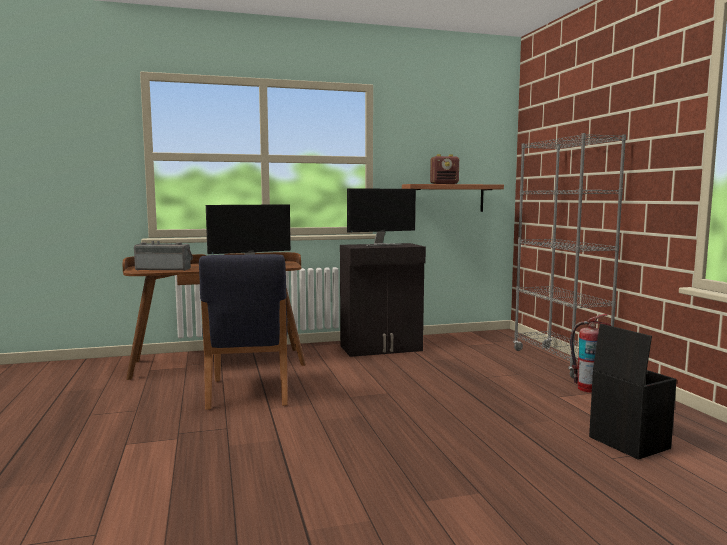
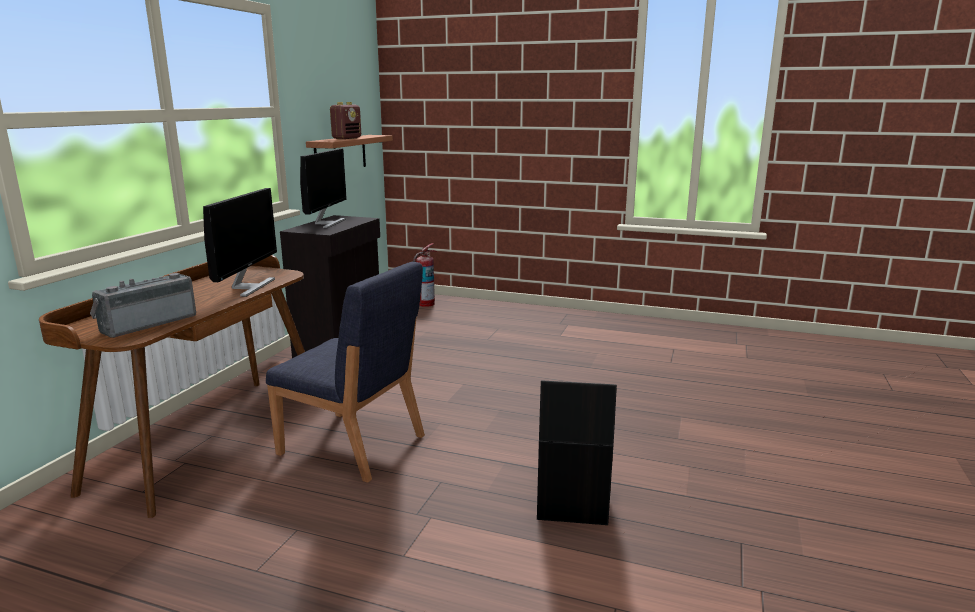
camera: 55 degrees left, 10 degrees up
grey bookcase [513,133,626,379] -> none
fire extinguisher [570,314,612,393] -> fire extinguisher moved to [413,243,437,307]
black storage box [589,324,677,460] -> black storage box moved to [537,380,617,525]

